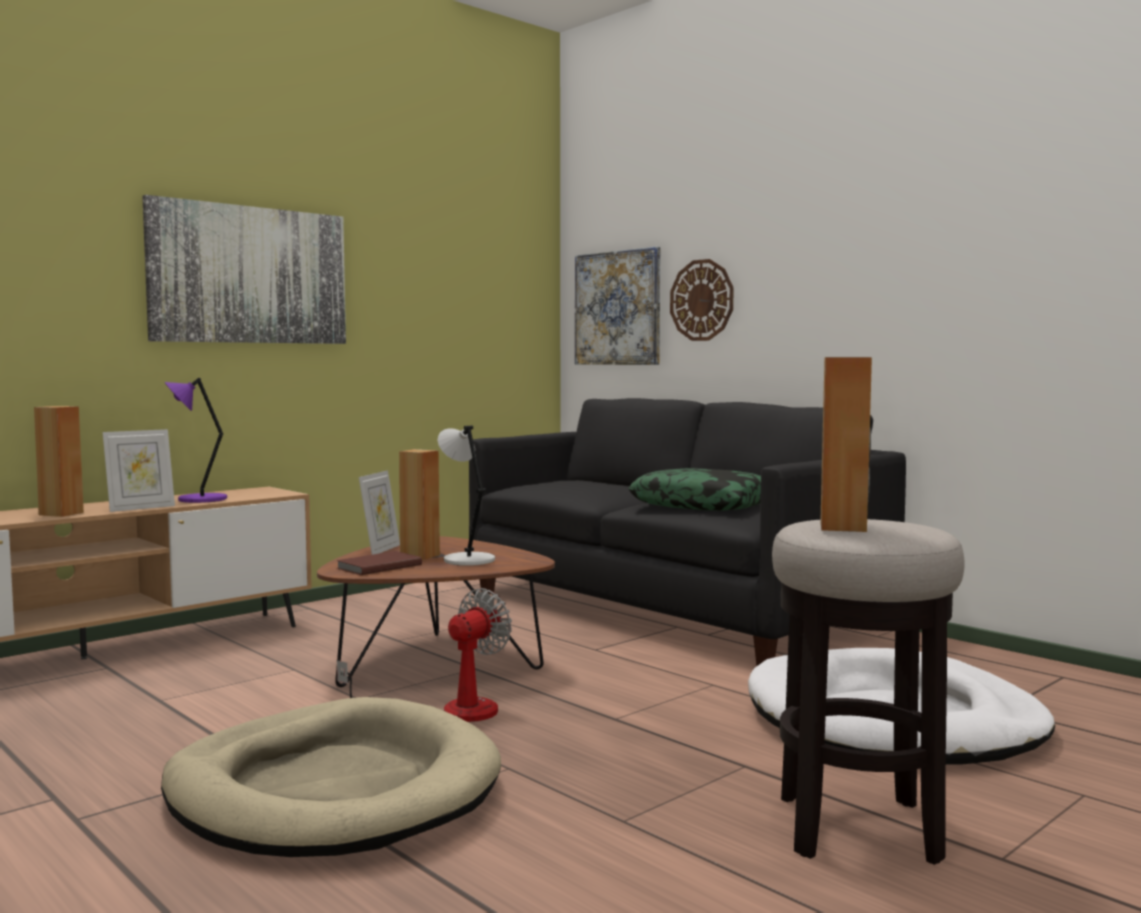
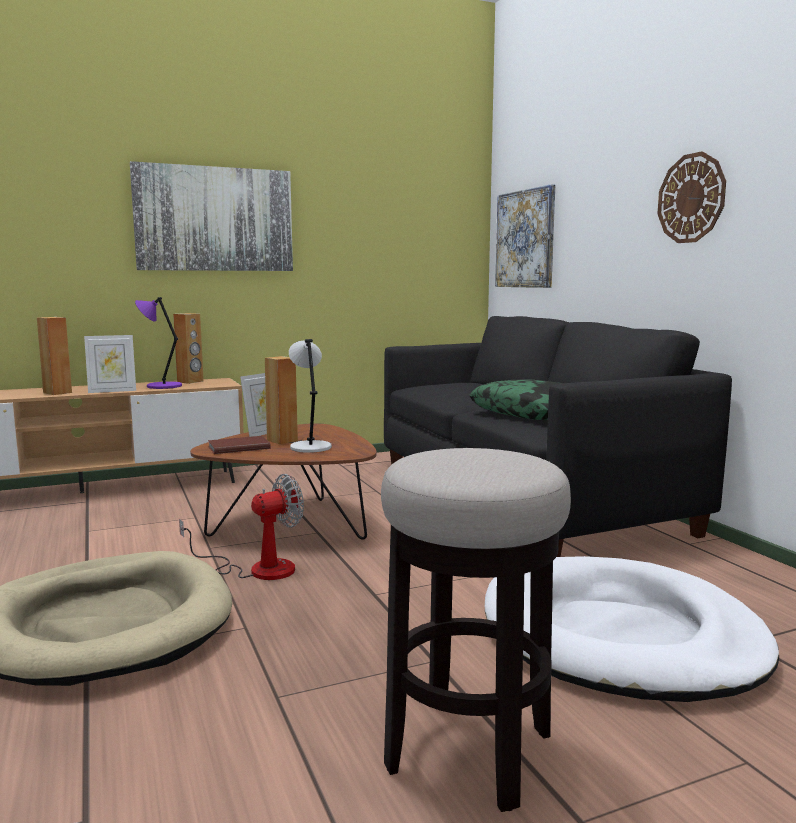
camera: 20 degrees right, 5 degrees up
wall clock [670,259,734,341] -> wall clock moved to [658,151,726,243]
brown speaker [820,357,872,532] -> brown speaker moved to [173,313,204,384]

